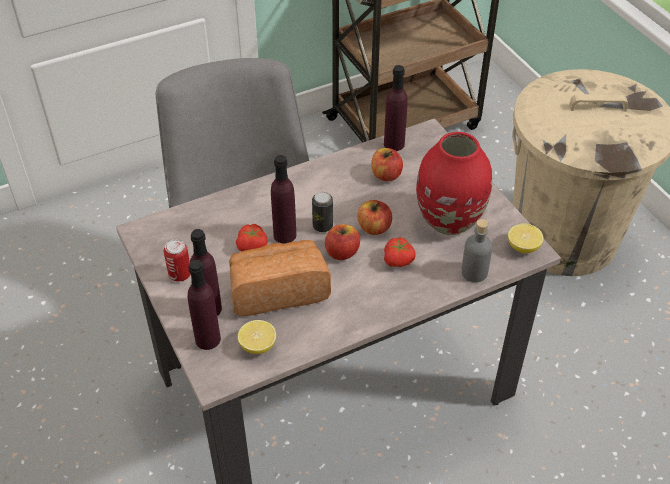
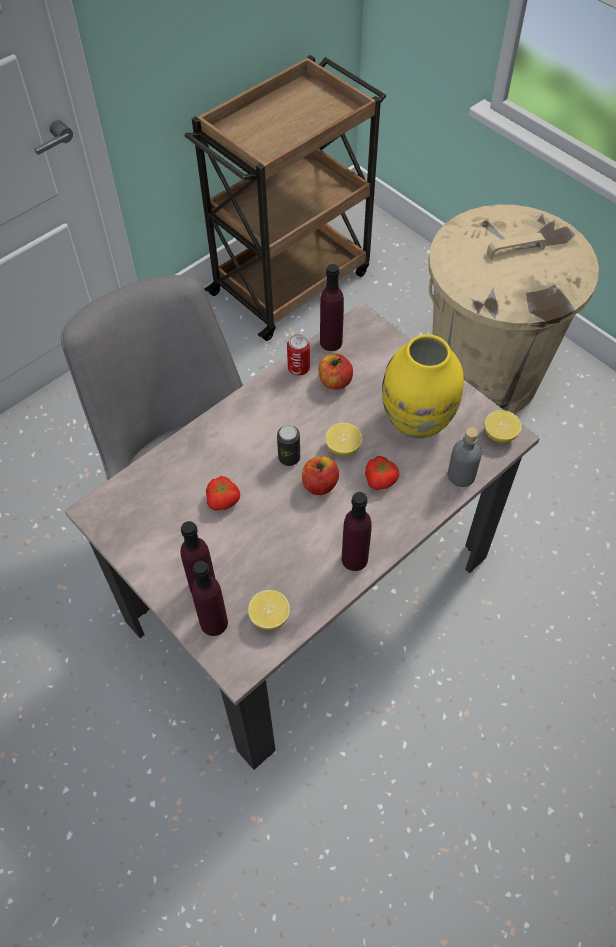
camera: 15 degrees left, 10 degrees up
can [164,239,191,281] -> can moved to [287,334,310,375]
bread [229,240,331,316] -> none
purple bottle [271,155,296,244] -> purple bottle moved to [342,492,372,571]
apple [357,200,392,235] -> lemon [325,423,362,456]
red vase [416,132,492,235] -> yellow vase [382,334,464,438]

